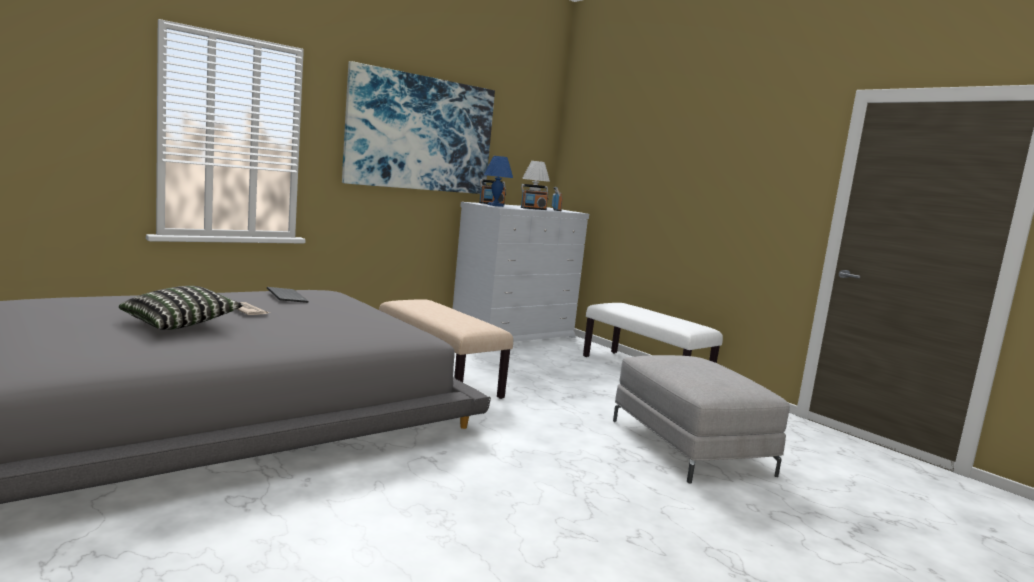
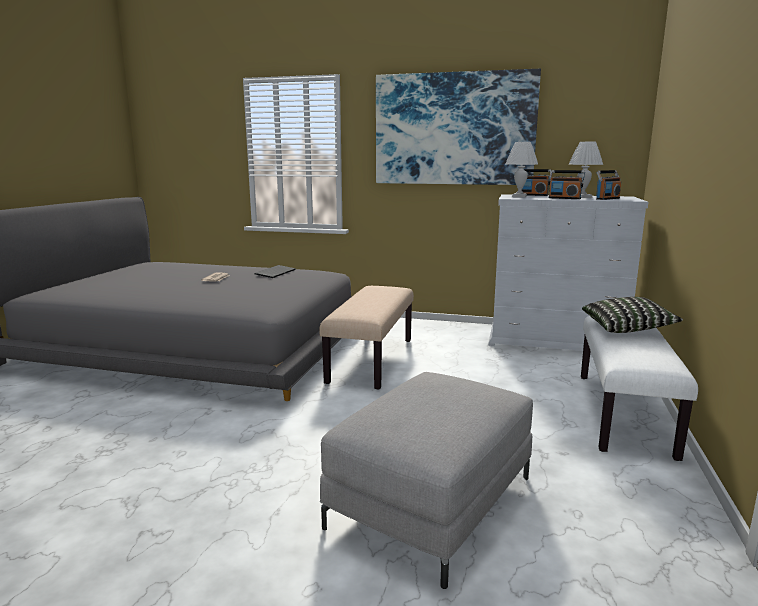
camera: 55 degrees right, 5 degrees up
pillow [119,286,243,330] -> pillow moved to [582,297,683,333]
blue table lamp [484,156,513,207] -> white table lamp [505,142,538,197]

